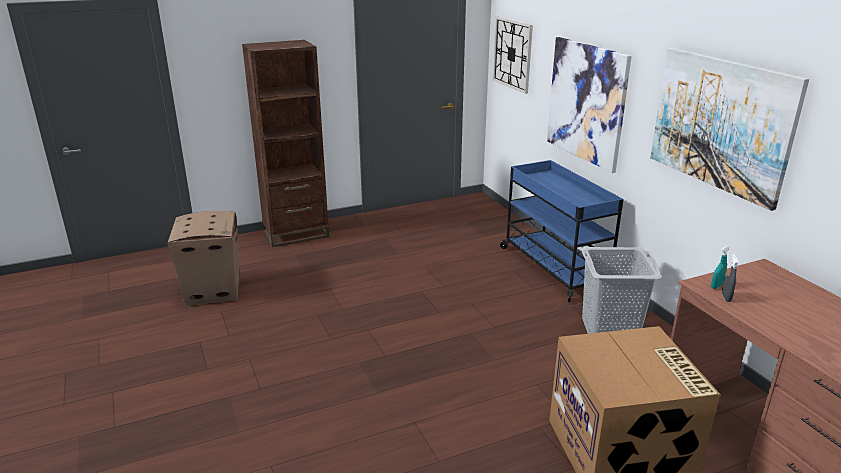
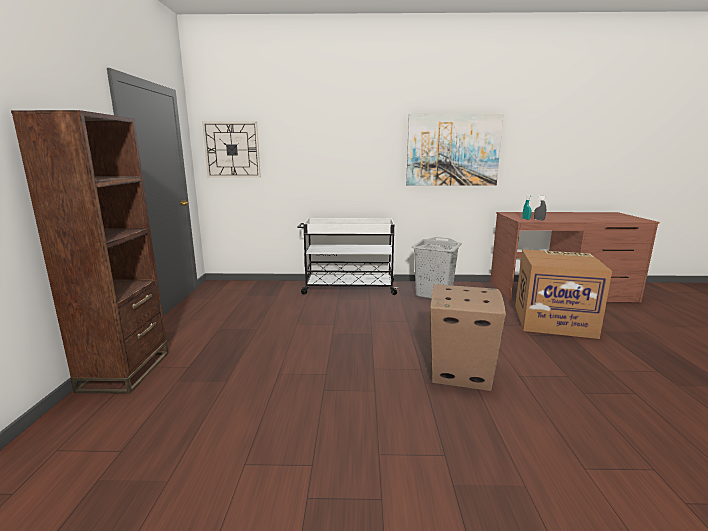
camera: 65 degrees left, 10 degrees down
cardboard box [168,211,240,306] -> cardboard box moved to [430,284,506,391]
blue cart [500,160,624,302] -> white cart [298,218,398,295]
picture [547,37,632,173] -> none

